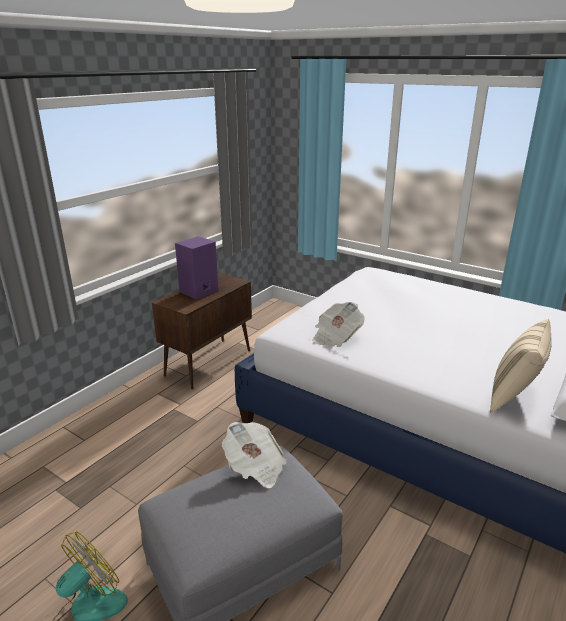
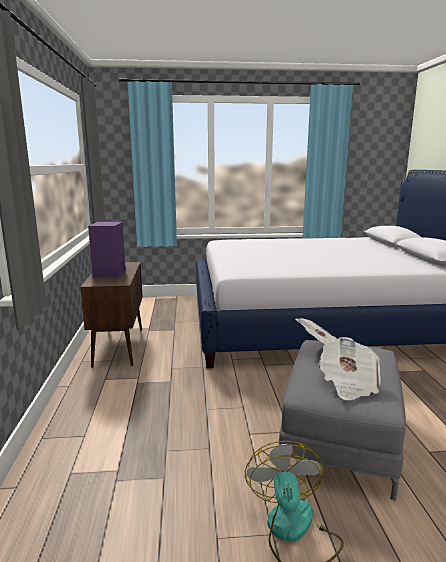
camera: 40 degrees left, 10 degrees down
newspaper [312,302,365,347] -> newspaper moved to [319,337,381,400]
beige pillow [490,319,552,413] -> none

